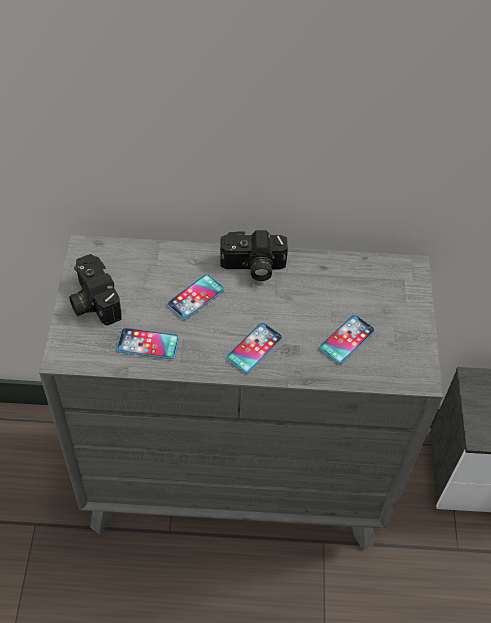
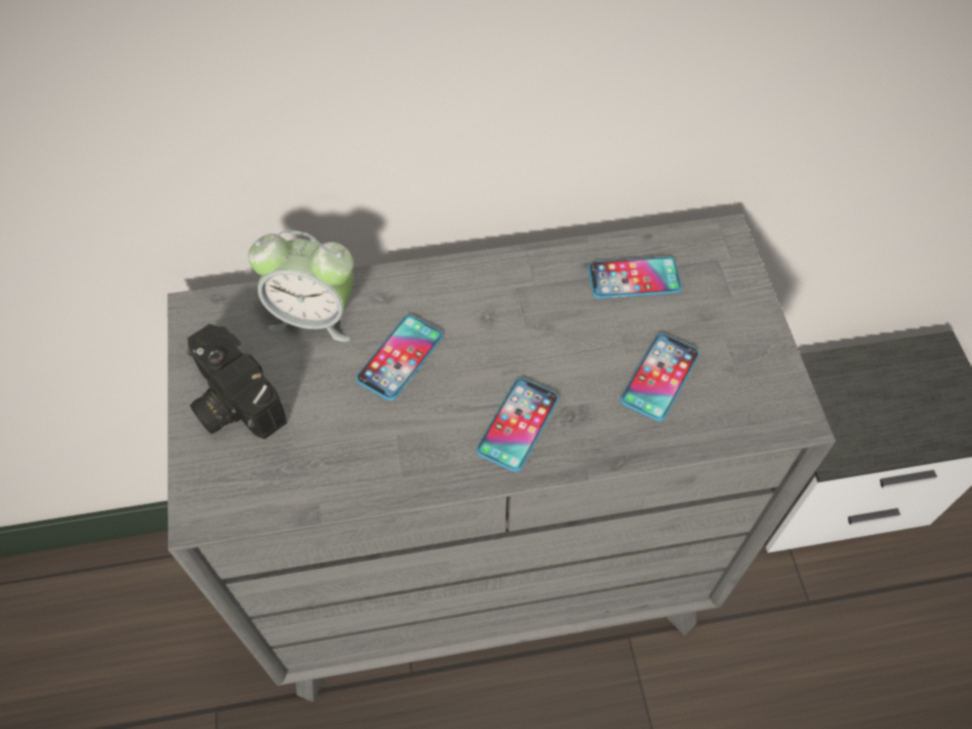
camera: 10 degrees left, 5 degrees up
phone [117,328,179,359] -> phone moved to [588,256,682,299]
camera [220,230,288,281] -> none
none -> alarm clock [248,230,354,342]

